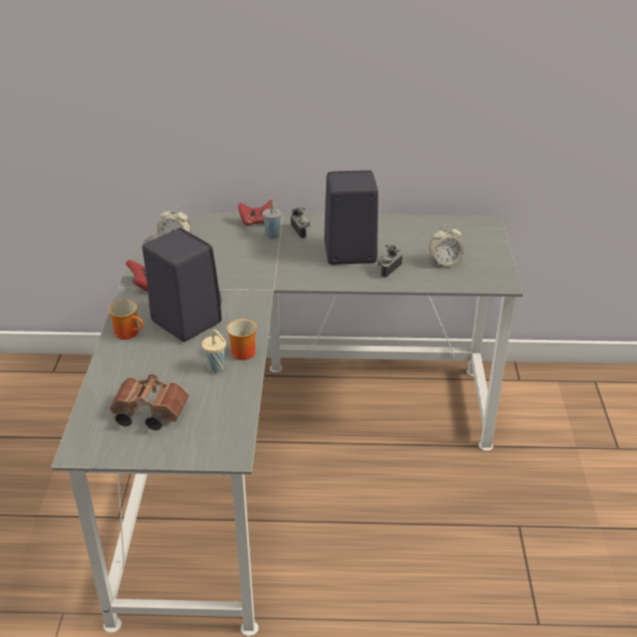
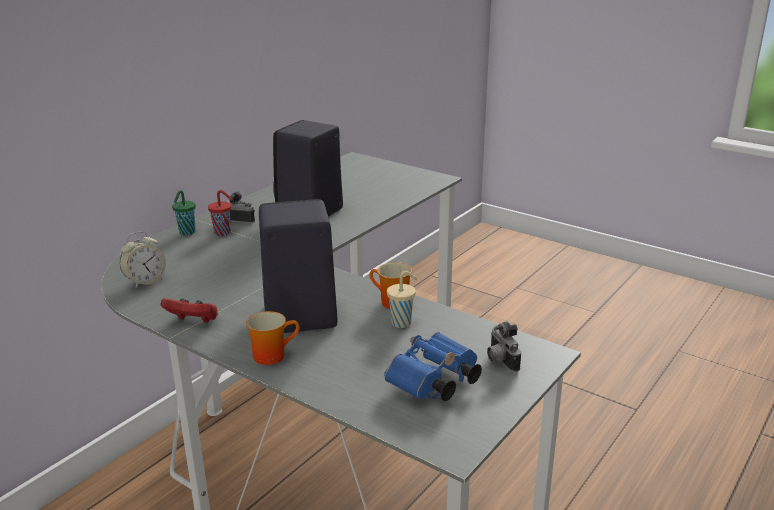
camera: 55 degrees left, 10 degrees down
brown binoculars [110,374,189,430] -> blue binoculars [384,332,482,401]
red game controller [238,200,273,226] -> green cup [172,190,196,235]
grey cup [262,201,282,239] -> red cup [208,190,232,236]
camera [378,245,403,278] -> camera moved to [487,321,521,372]
alarm clock [429,224,464,267] -> none

